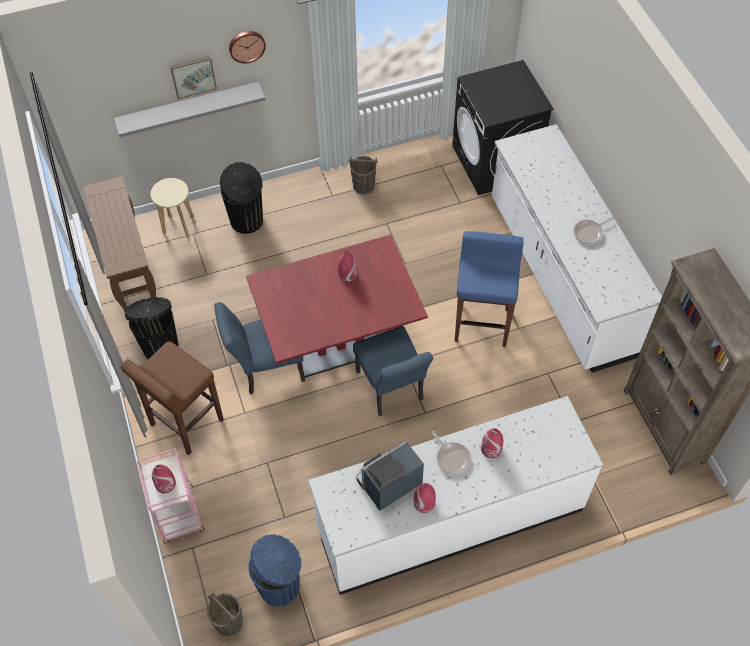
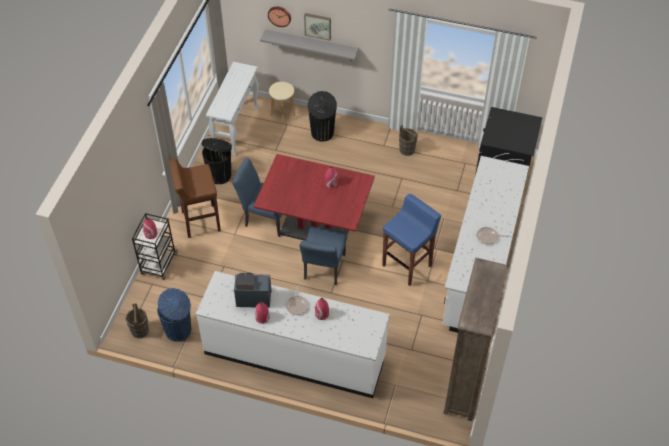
camera: 35 degrees right, 5 degrees down
brown console table [83,176,156,320] -> white console table [206,62,258,156]
pink cart [136,448,205,544] -> black cart [132,213,177,280]
wall clock [229,31,266,64] -> wall clock moved to [268,7,291,27]

